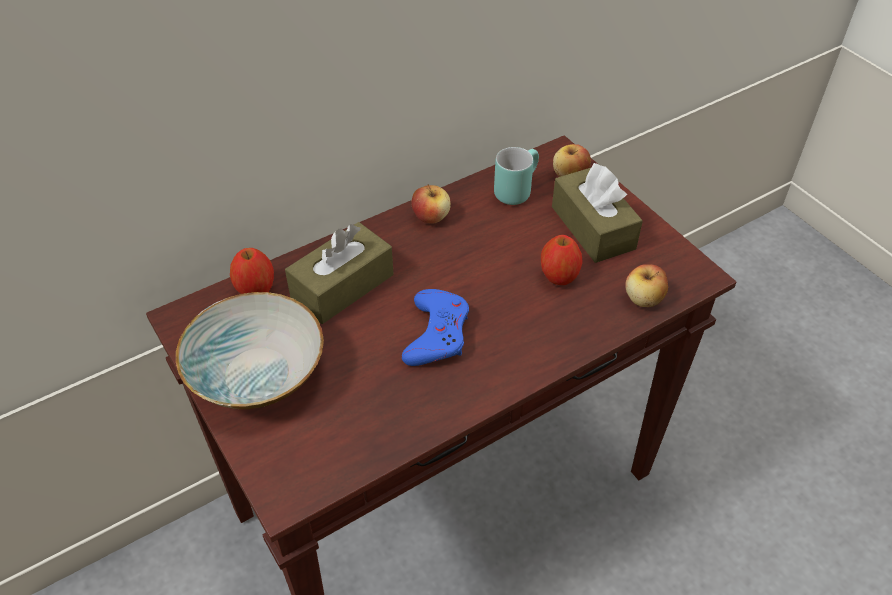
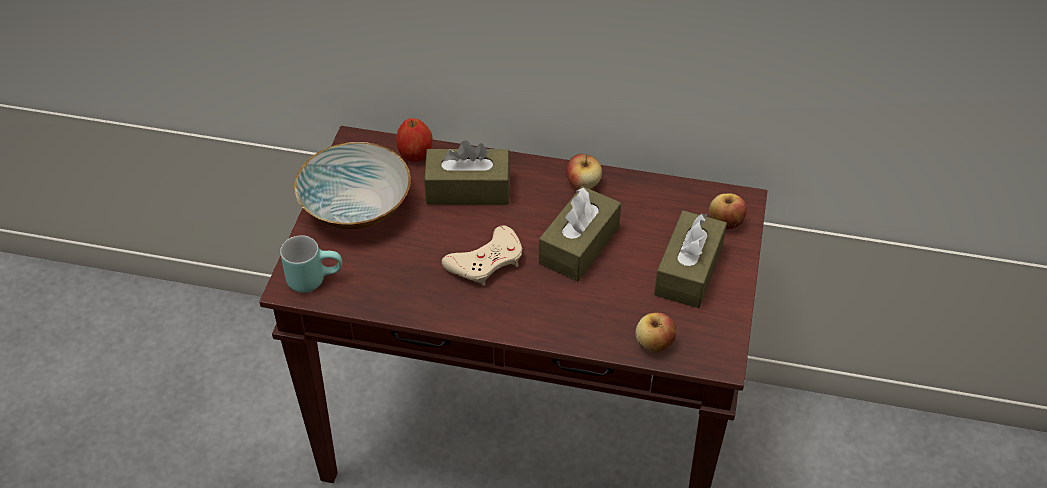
camera: 45 degrees right, 0 degrees up
blue game controller [402,289,469,366] -> beige game controller [442,225,522,286]
turquoise mug [494,147,539,205] -> turquoise mug moved to [280,235,342,293]
apple [541,235,583,285] -> none
none -> brown tissue box [539,186,621,281]

